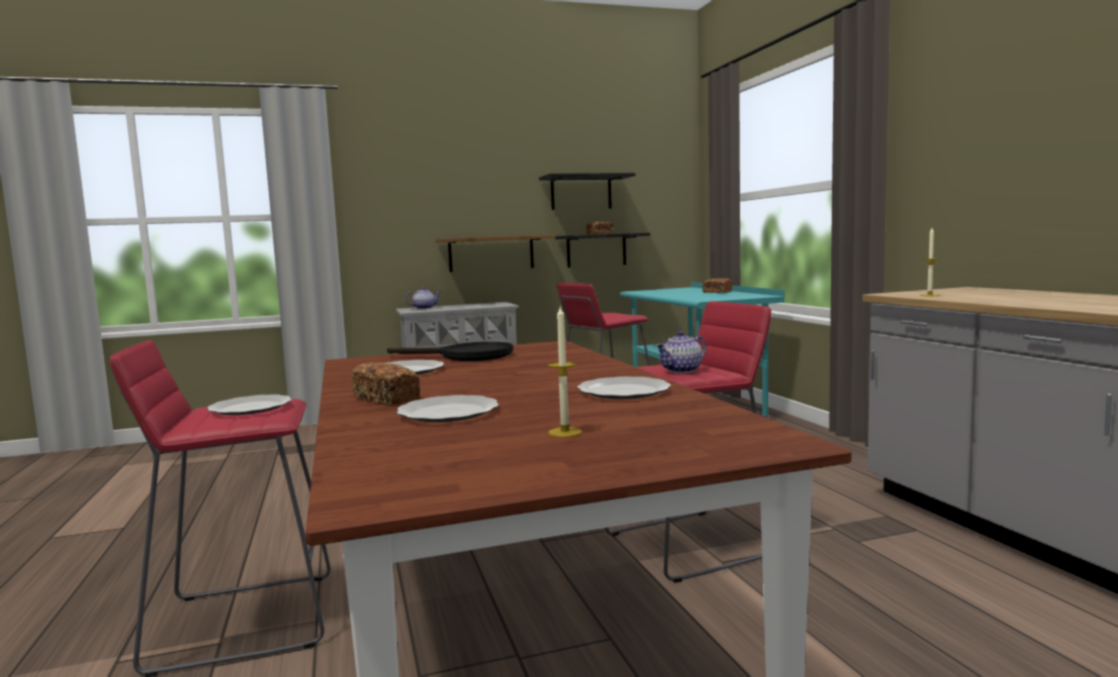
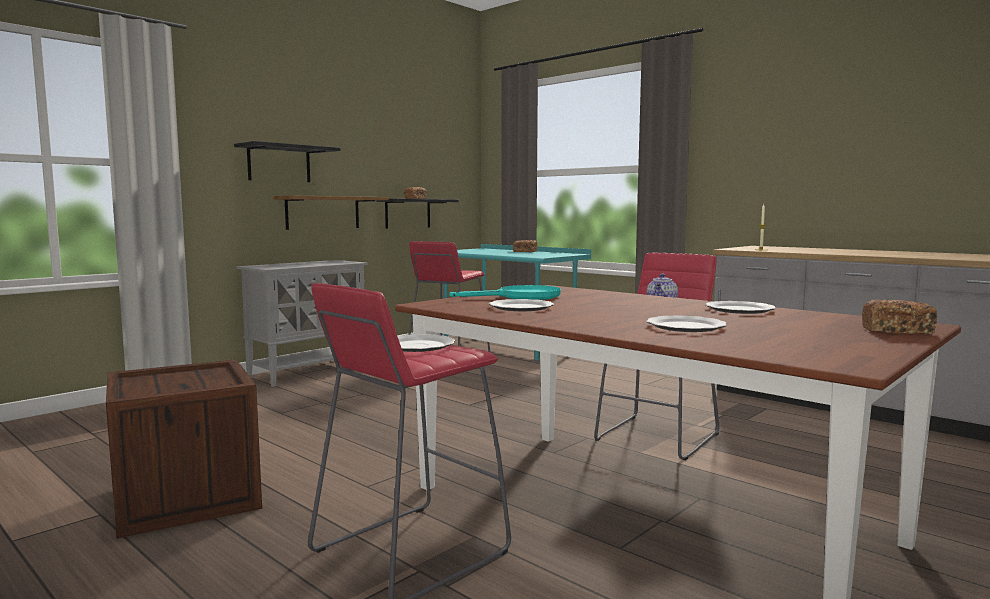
camera: 30 degrees left, 0 degrees up
bread [351,362,420,405] -> bread moved to [862,299,937,334]
black frying pan [387,342,513,361] -> turquoise frying pan [449,285,561,300]
teapot [405,287,441,309] -> none
black shelf [539,173,635,210] -> black shelf moved to [234,141,341,182]
candle [548,307,582,437] -> none
none -> crate [106,359,262,539]

